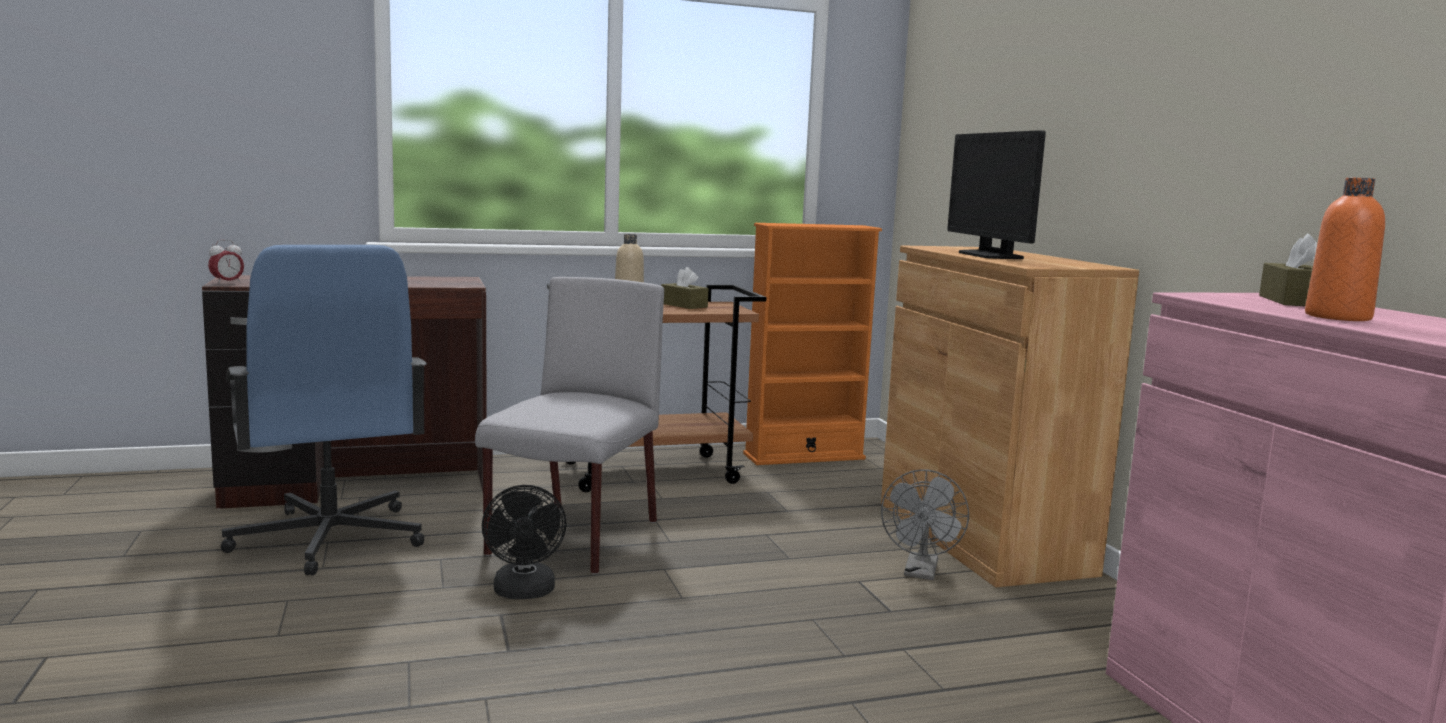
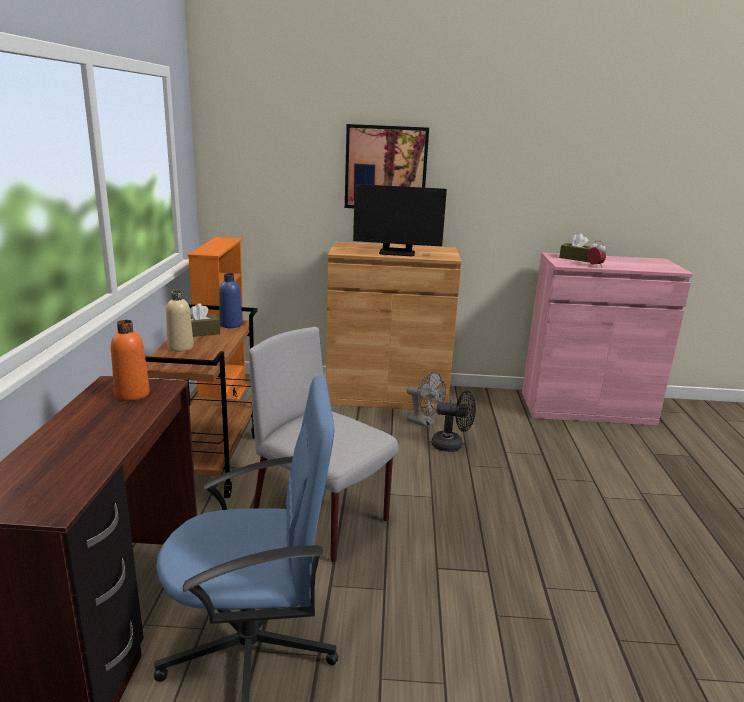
camera: 70 degrees left, 10 degrees up
alarm clock [208,240,244,285] -> alarm clock moved to [587,241,606,267]
black fan [482,485,566,599] -> black fan moved to [432,391,476,452]
orange bottle [1305,177,1385,321] -> orange bottle moved to [111,320,150,401]
none -> blue bottle [219,273,243,328]
none -> picture [345,124,429,208]

